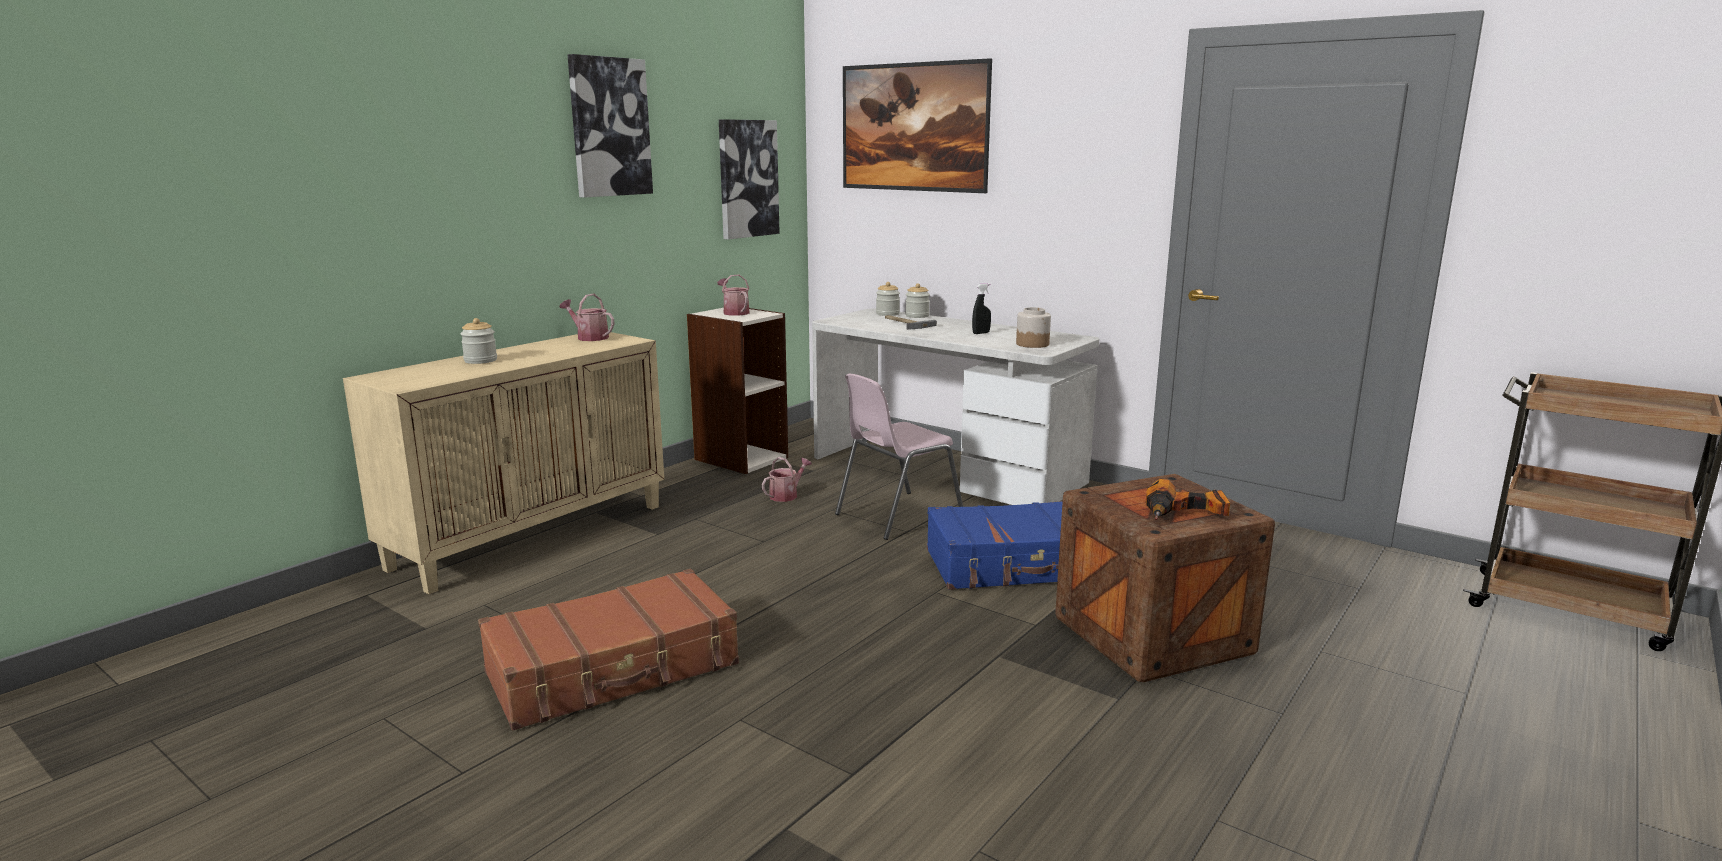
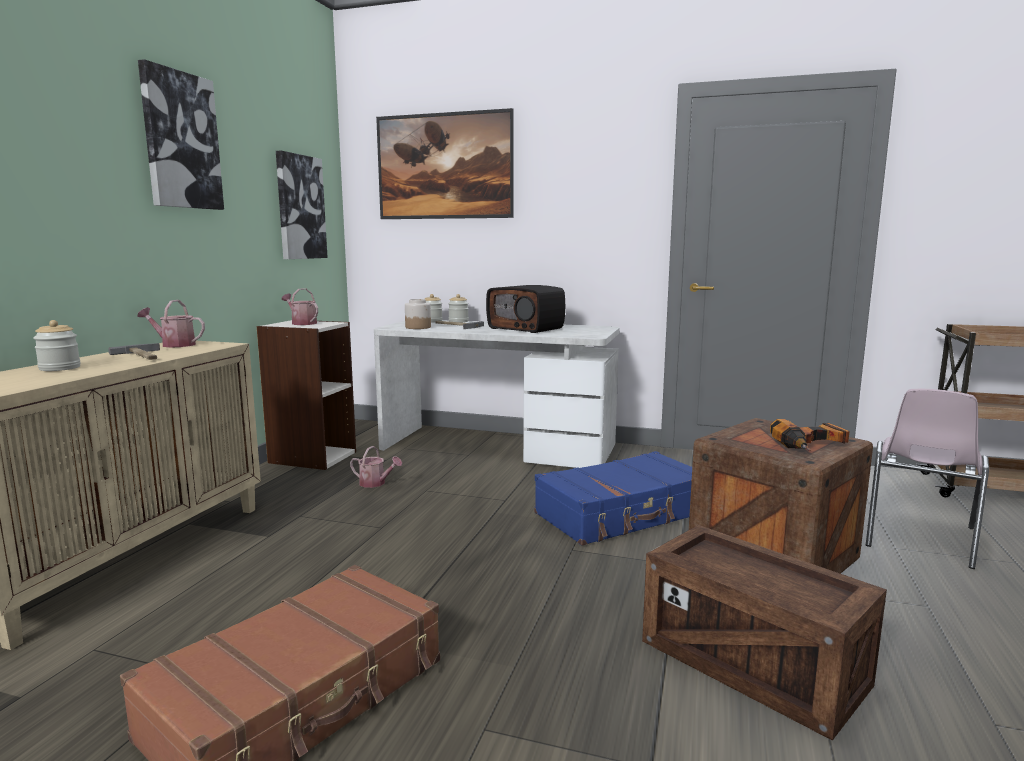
camera: 20 degrees left, 5 degrees down
watering can [762,457,812,502] -> watering can turned 90 degrees clockwise [350,446,403,488]
pink chair [835,374,963,540] -> pink chair moved to [866,389,989,569]
black spray bottle [972,283,991,334] -> radio [486,285,565,333]
jar [1016,307,1051,348] -> jar moved to [405,299,431,329]
none -> hammer [108,343,160,360]
none -> crate [642,525,887,741]

